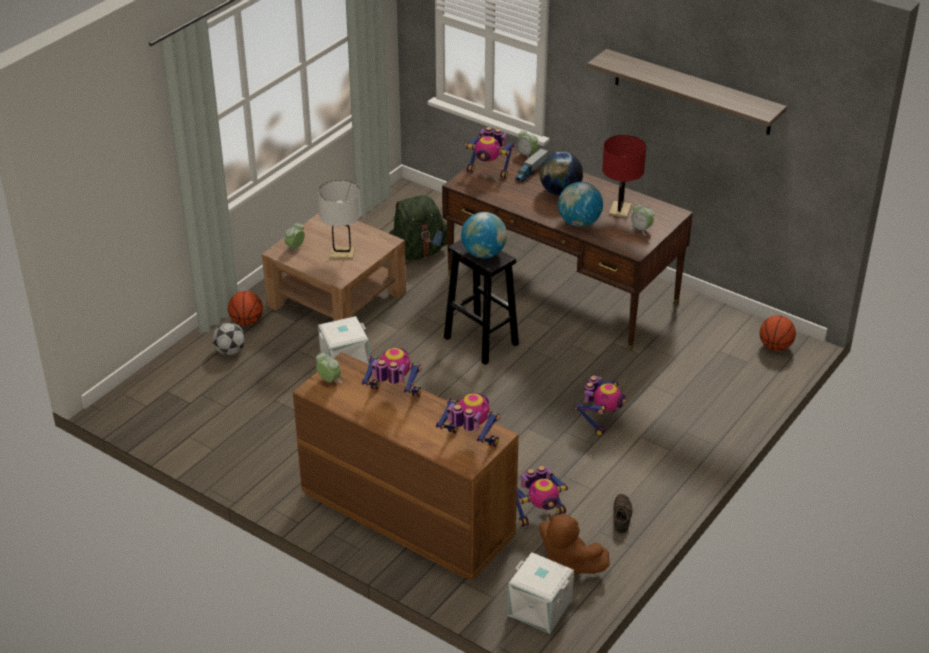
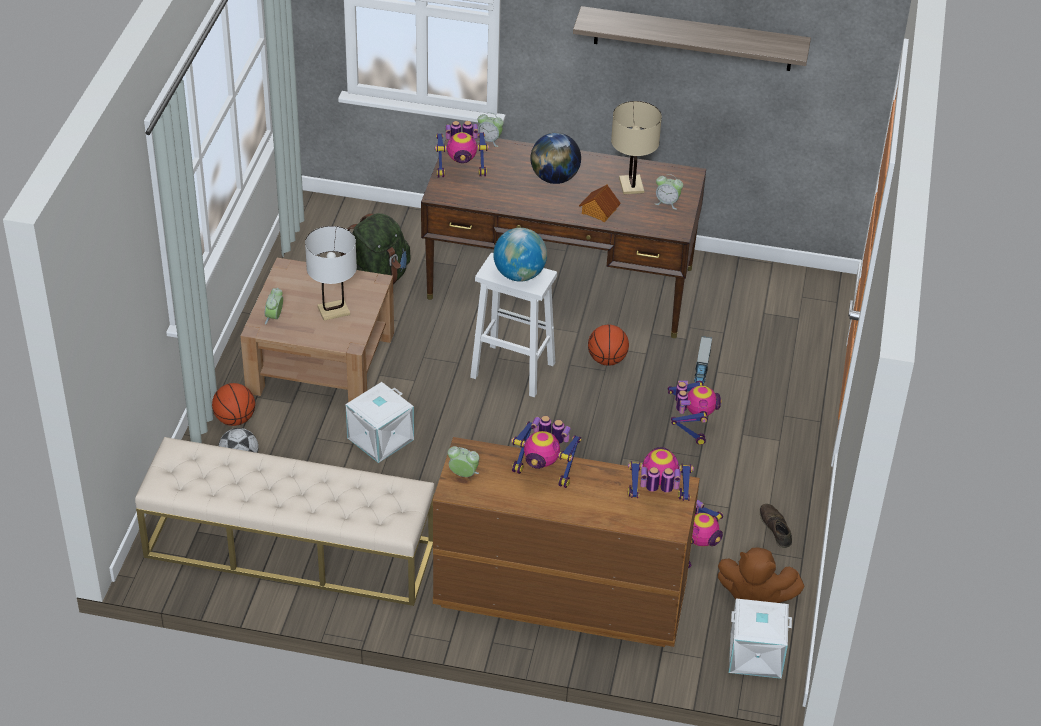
camera: 25 degrees left, 5 degrees up
toy robot [361,348,422,397] -> toy robot turned 150 degrees counterclockwise [511,416,582,488]
black stool [444,239,519,365] -> white stool [470,253,557,397]
toy truck [515,148,549,182] -> toy truck moved to [694,336,712,386]
globe [558,182,603,227] -> toy house [579,185,621,222]
red table lamp [602,135,646,218] -> beige table lamp [611,101,662,194]
basketball [760,315,796,351] -> basketball moved to [588,325,629,366]
none -> beige bench [135,437,434,606]

